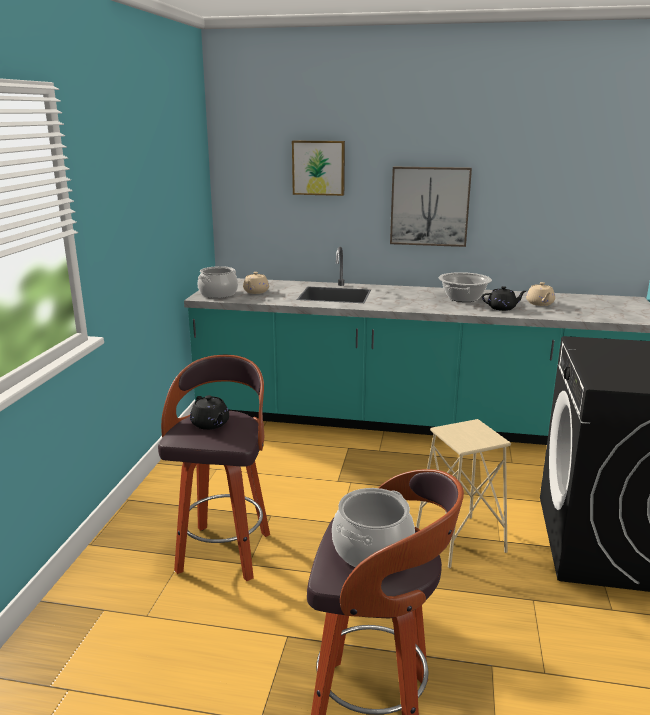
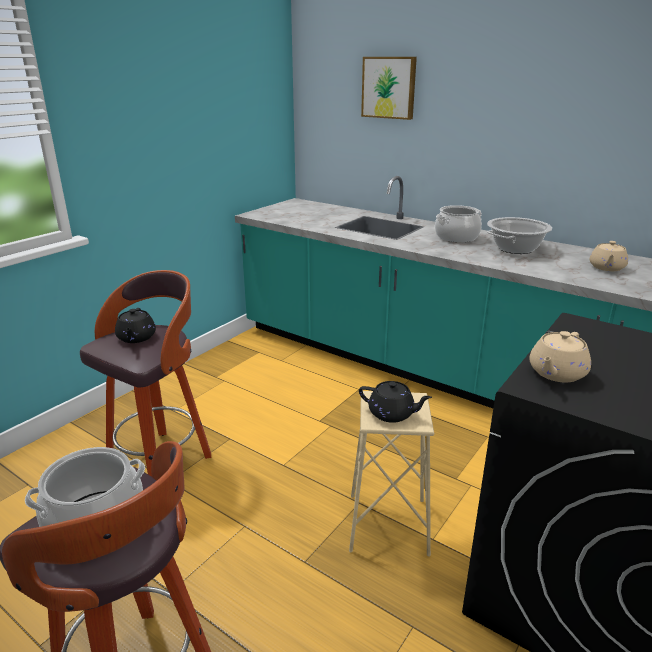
camera: 25 degrees right, 5 degrees up
cooking pot [198,266,238,298] -> cooking pot moved to [435,205,482,242]
beige teapot [243,272,269,294] -> beige teapot moved to [529,331,591,382]
picture [390,167,472,247] -> none
black teapot [482,286,526,311] -> black teapot moved to [359,381,432,423]

